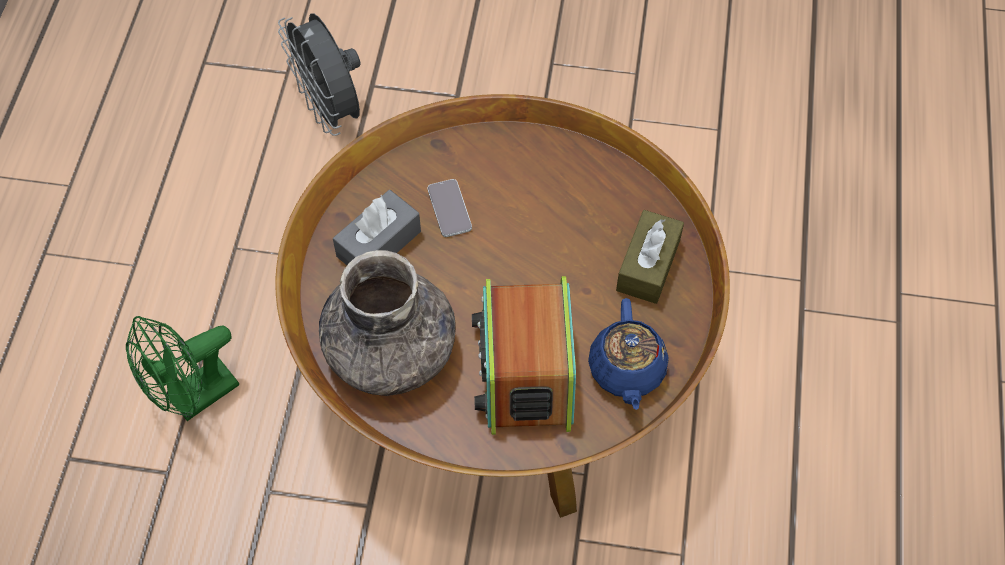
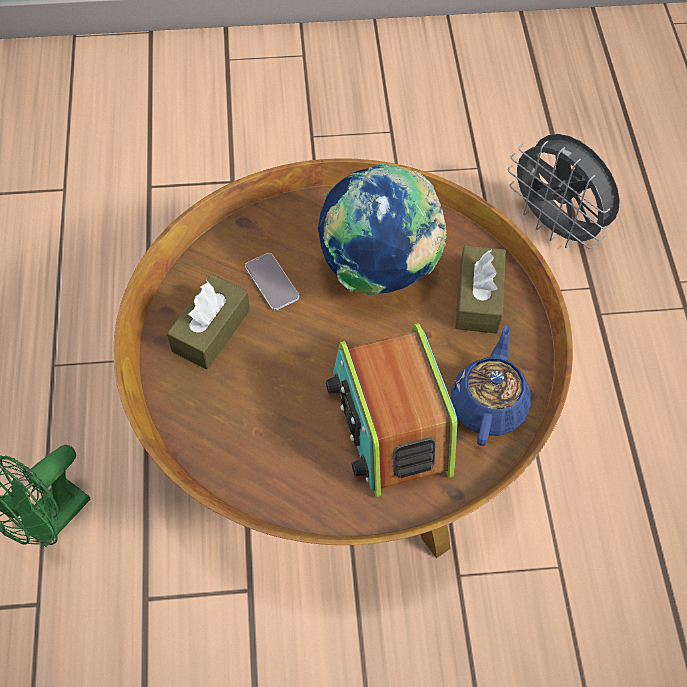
camera: 15 degrees left, 0 degrees up
grey fan [278,13,361,136] -> grey fan moved to [508,134,620,249]
grey vase [319,250,456,396] -> none
grey tissue box [333,190,421,265] -> brown tissue box [167,274,250,369]
blue teapot [588,298,669,410] -> blue teapot turned 150 degrees counterclockwise [451,325,531,446]
none -> globe [318,163,447,295]

